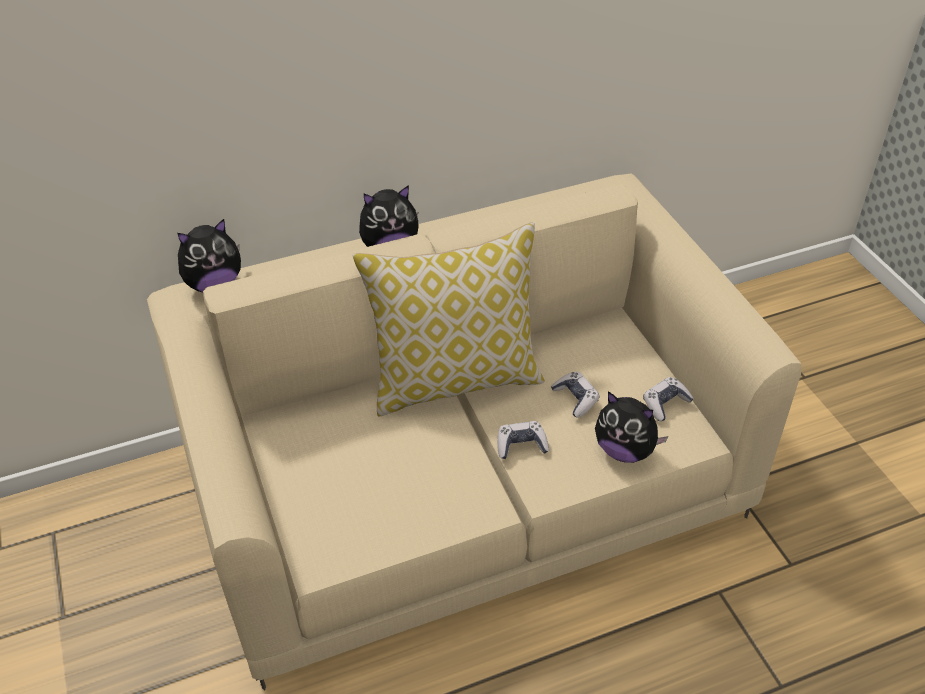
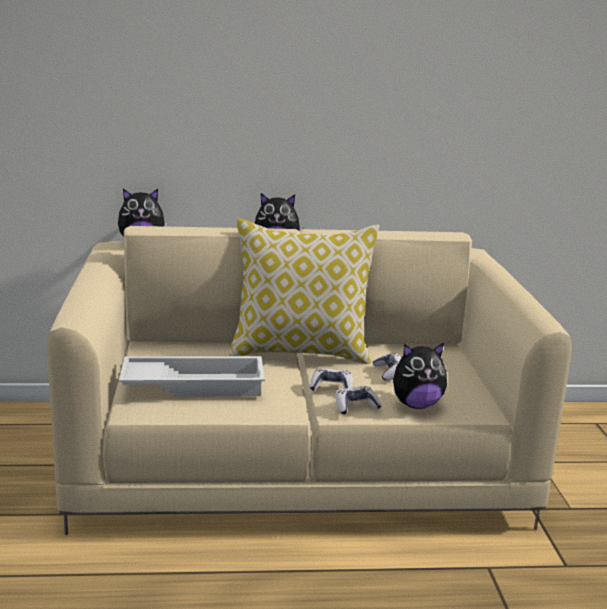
camera: 15 degrees right, 25 degrees down
plush toy [595,391,668,463] -> plush toy turned 60 degrees counterclockwise [393,343,447,409]
game controller [643,377,694,421] -> game controller moved to [335,386,382,414]
none -> white tray [119,356,265,397]

